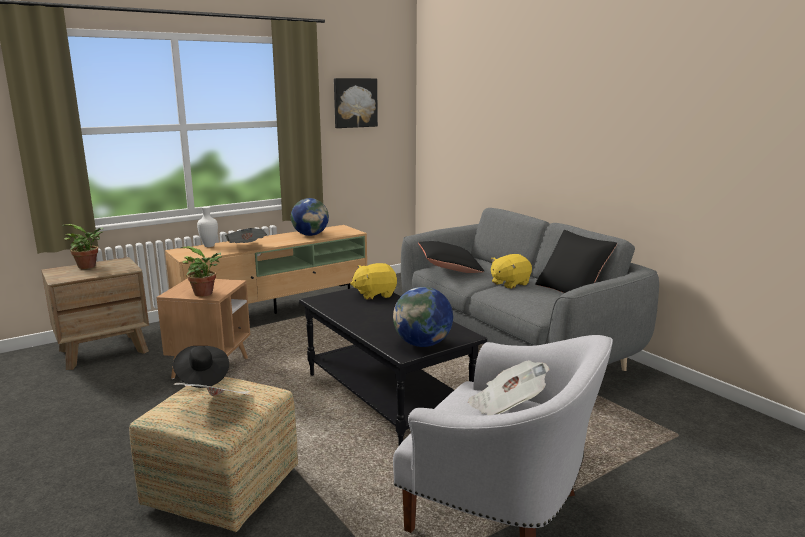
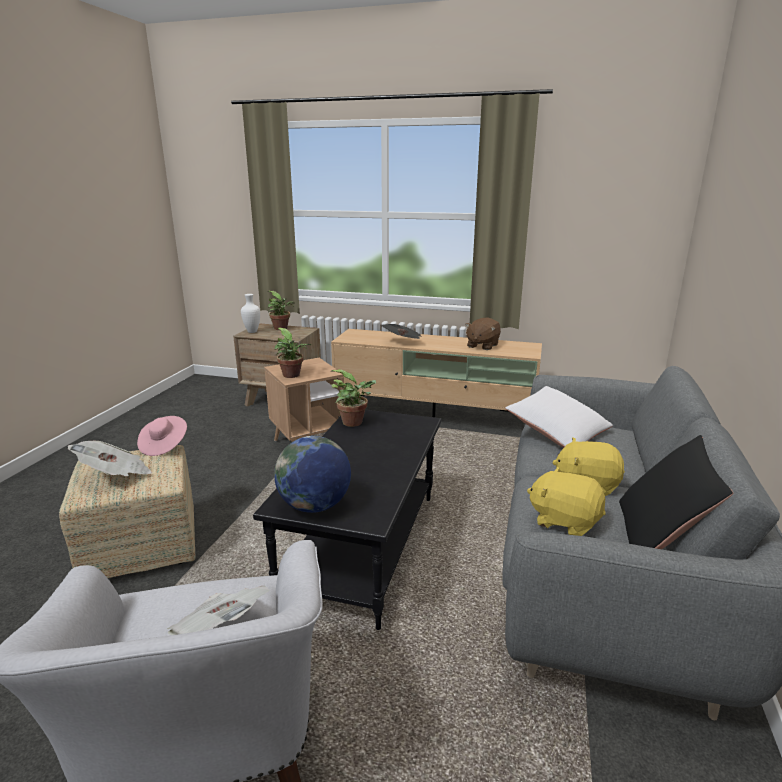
camera: 50 degrees right, 5 degrees up
black hat [173,346,229,388] -> pink hat [137,416,187,456]
white vase [197,206,218,247] -> white vase moved to [241,294,260,333]
globe [291,198,329,236] -> brown plush toy [465,318,501,350]
picture [334,78,378,128] -> none
yellow plush toy [350,263,397,300] -> yellow plush toy moved to [527,466,606,536]
black pillow [418,241,484,273] -> white pillow [505,386,613,448]
none -> potted plant [332,369,376,427]

